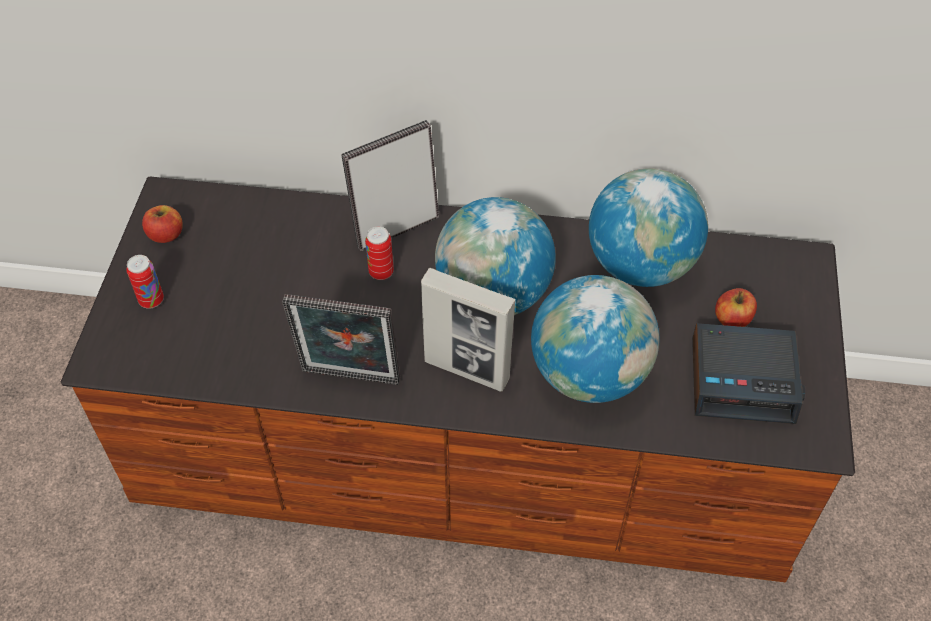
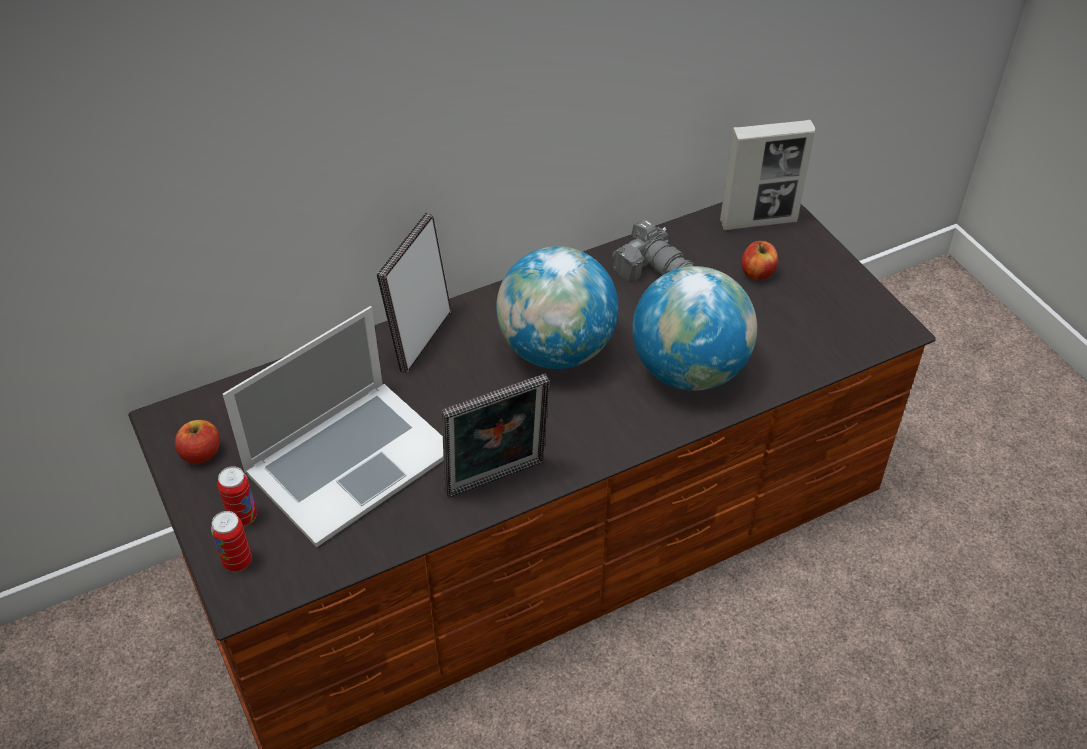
camera: 35 degrees left, 5 degrees down
can [365,227,394,280] -> can moved to [211,511,252,572]
picture frame [421,268,516,392] -> picture frame moved to [720,120,816,230]
globe [589,168,708,287] -> camera [612,219,694,281]
alarm clock [692,323,805,424] -> none
none -> laptop [223,306,444,547]

